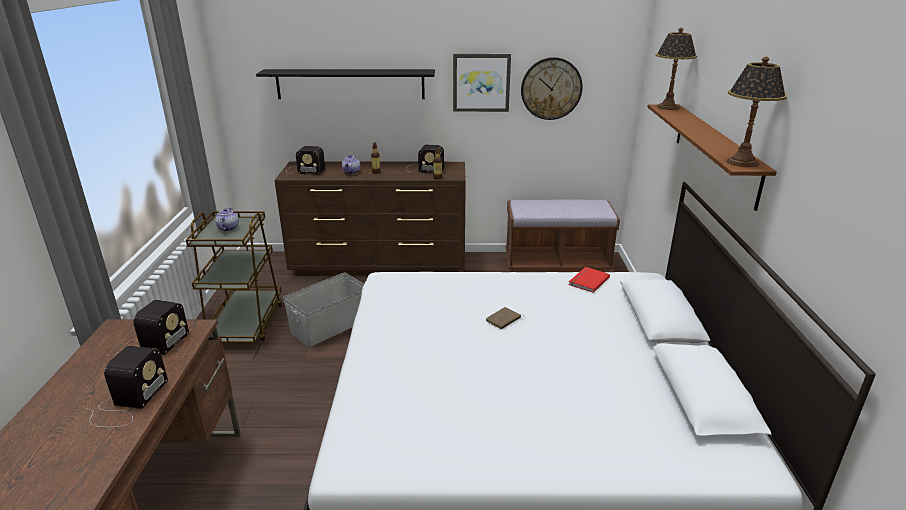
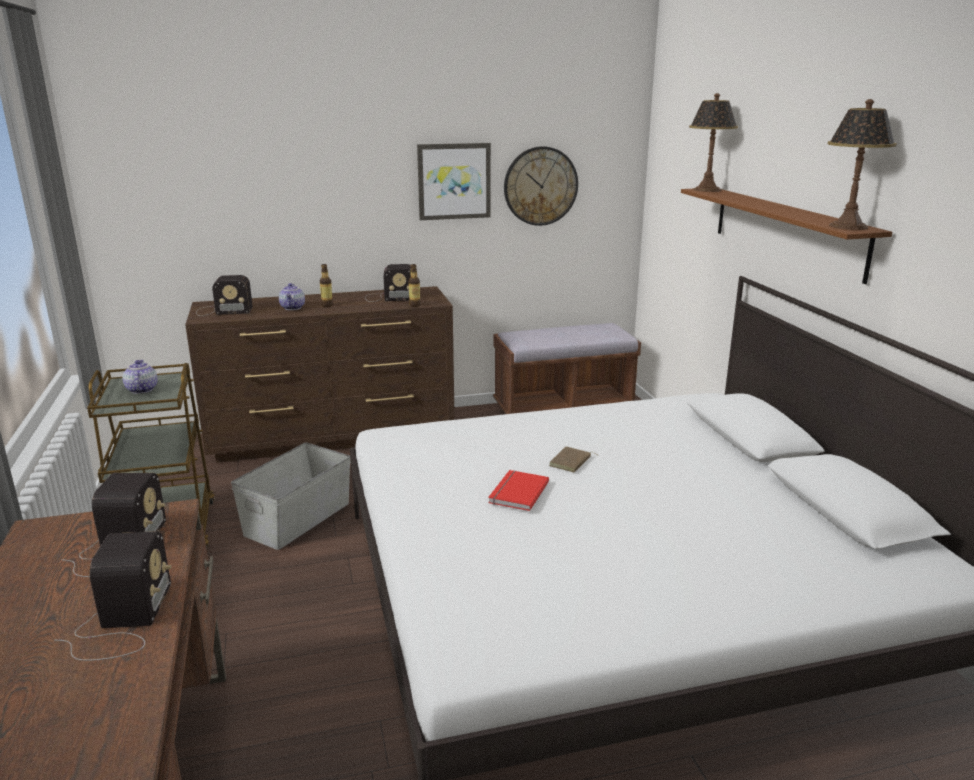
camera: 15 degrees left, 5 degrees down
black shelf [256,69,435,99] -> none
red book [569,267,610,293] -> red book moved to [488,470,549,511]

